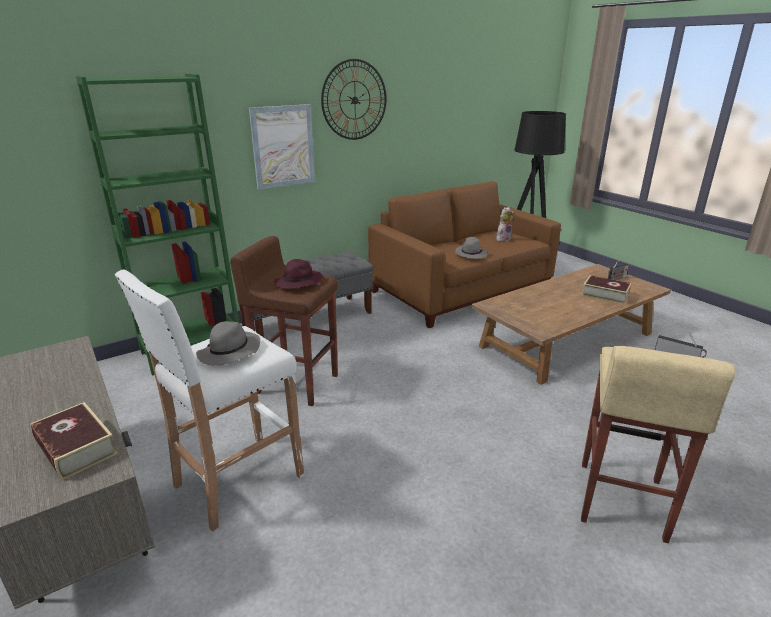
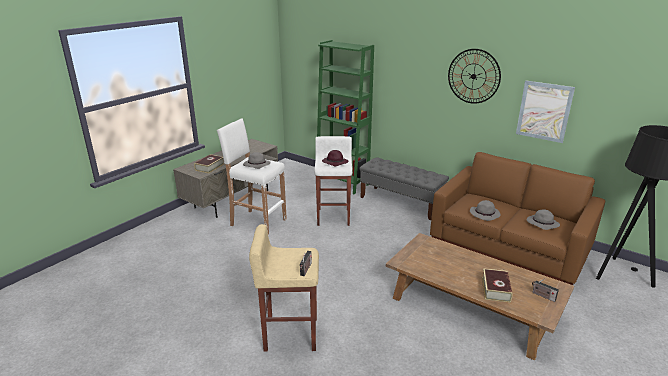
camera: 70 degrees right, 0 degrees up
brown stool [230,236,338,406] -> white stool [314,136,352,226]
picture [249,104,315,190] -> picture moved to [516,81,575,143]
plush toy [496,207,515,242] -> grey hat [527,209,560,230]

